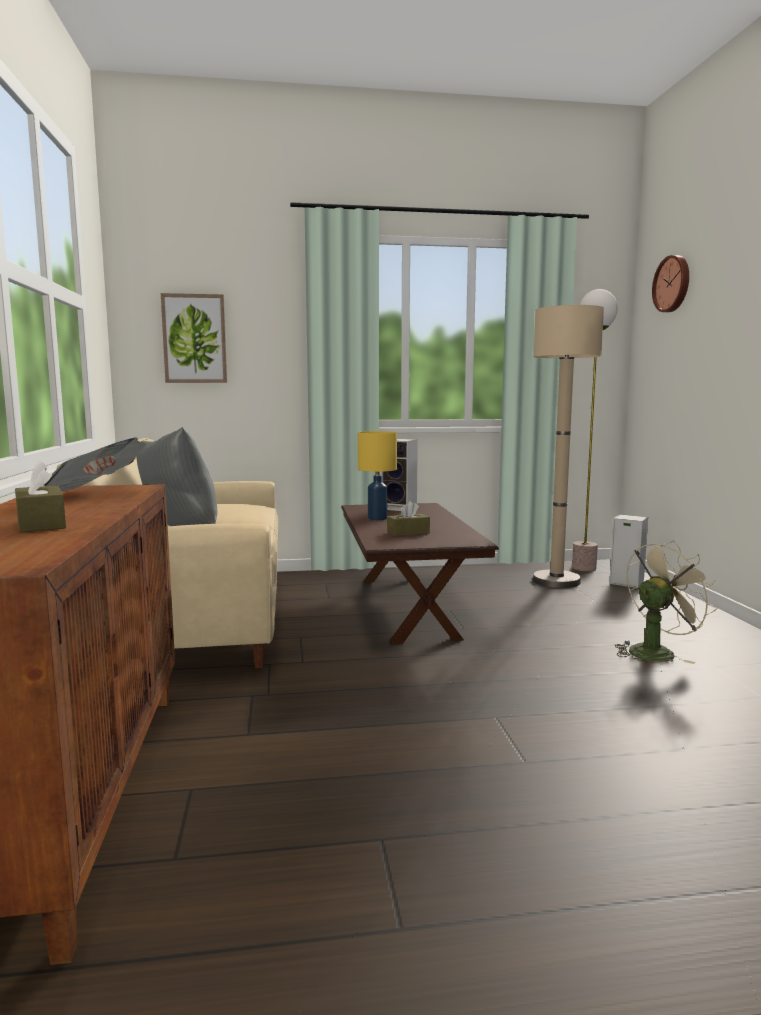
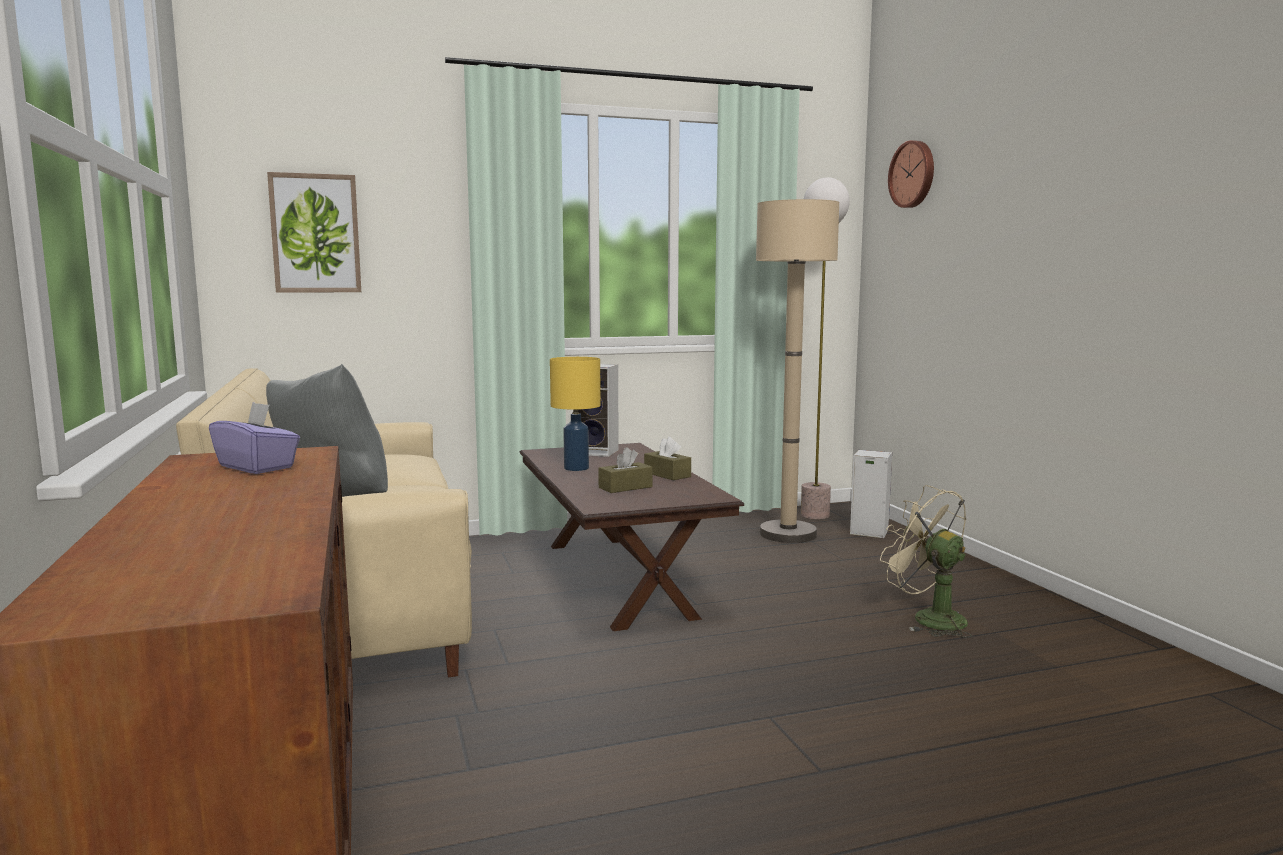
camera: 10 degrees left, 0 degrees up
brown tissue box [15,459,66,532] -> brown tissue box moved to [644,436,691,480]
newspaper [44,437,146,491] -> purple tissue box [209,402,300,474]
beige fan [615,541,717,664] -> beige fan turned 90 degrees counterclockwise [880,485,972,638]

